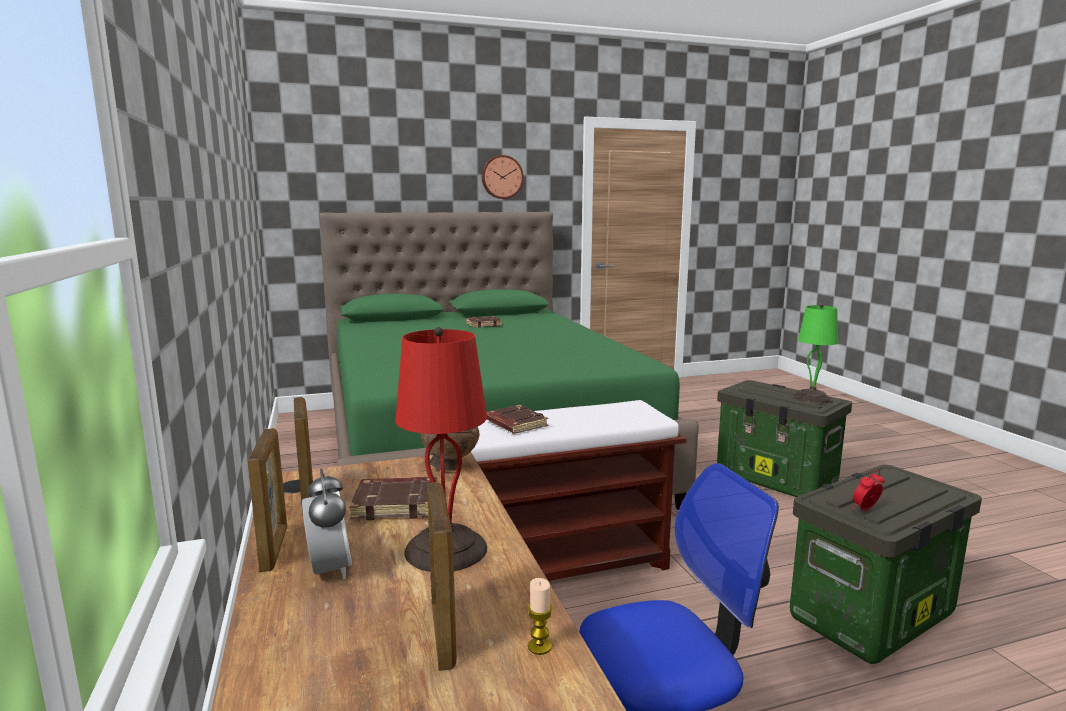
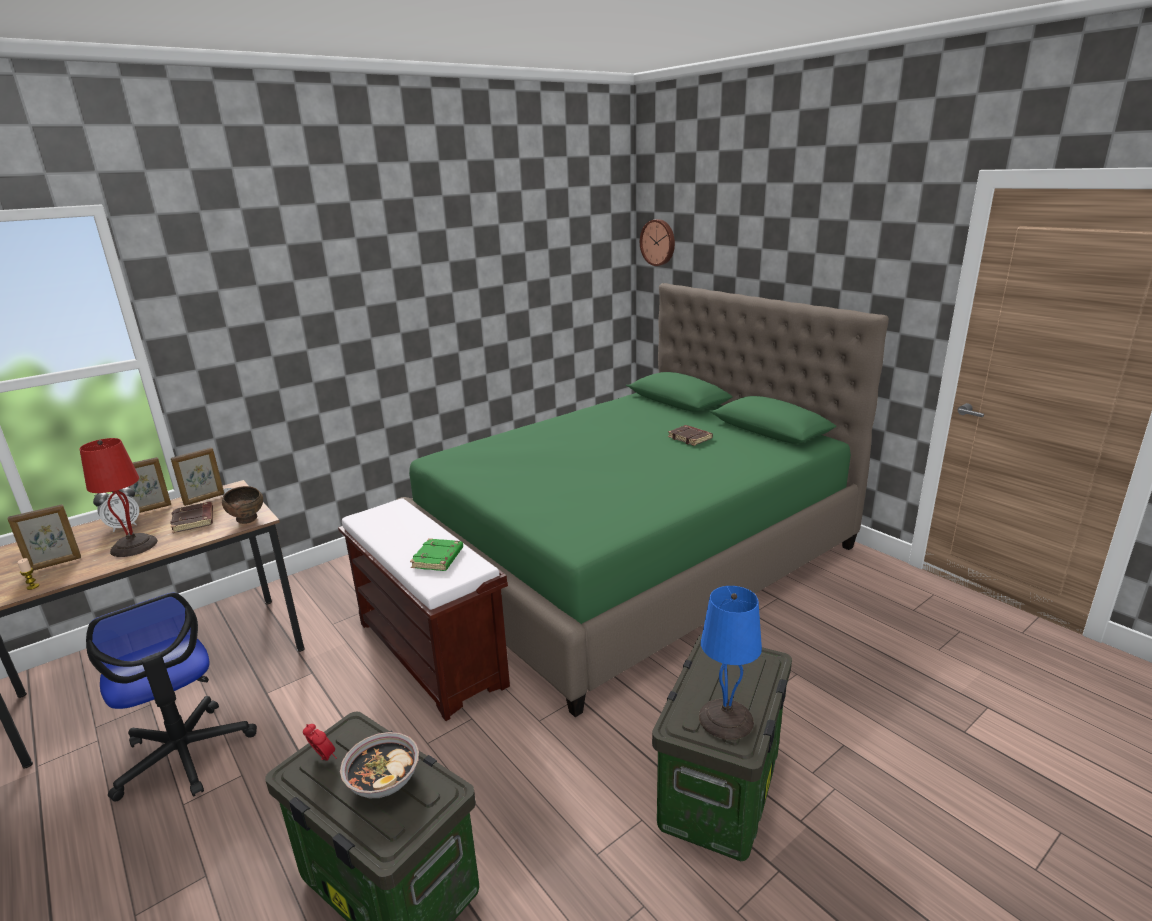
camera: 70 degrees right, 10 degrees up
wall clock [482,155,524,199] -> wall clock moved to [640,219,675,266]
brown book [487,405,548,434] -> none
green table lamp [794,304,838,403] -> blue table lamp [699,586,762,740]
none -> bowl [340,732,419,798]
none -> green book [410,538,463,571]

